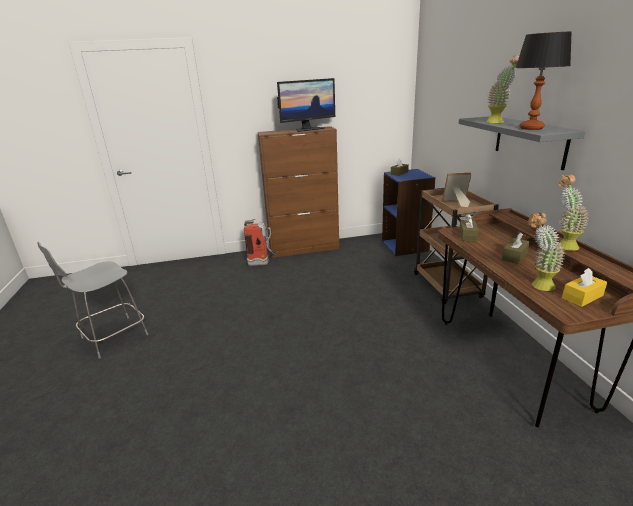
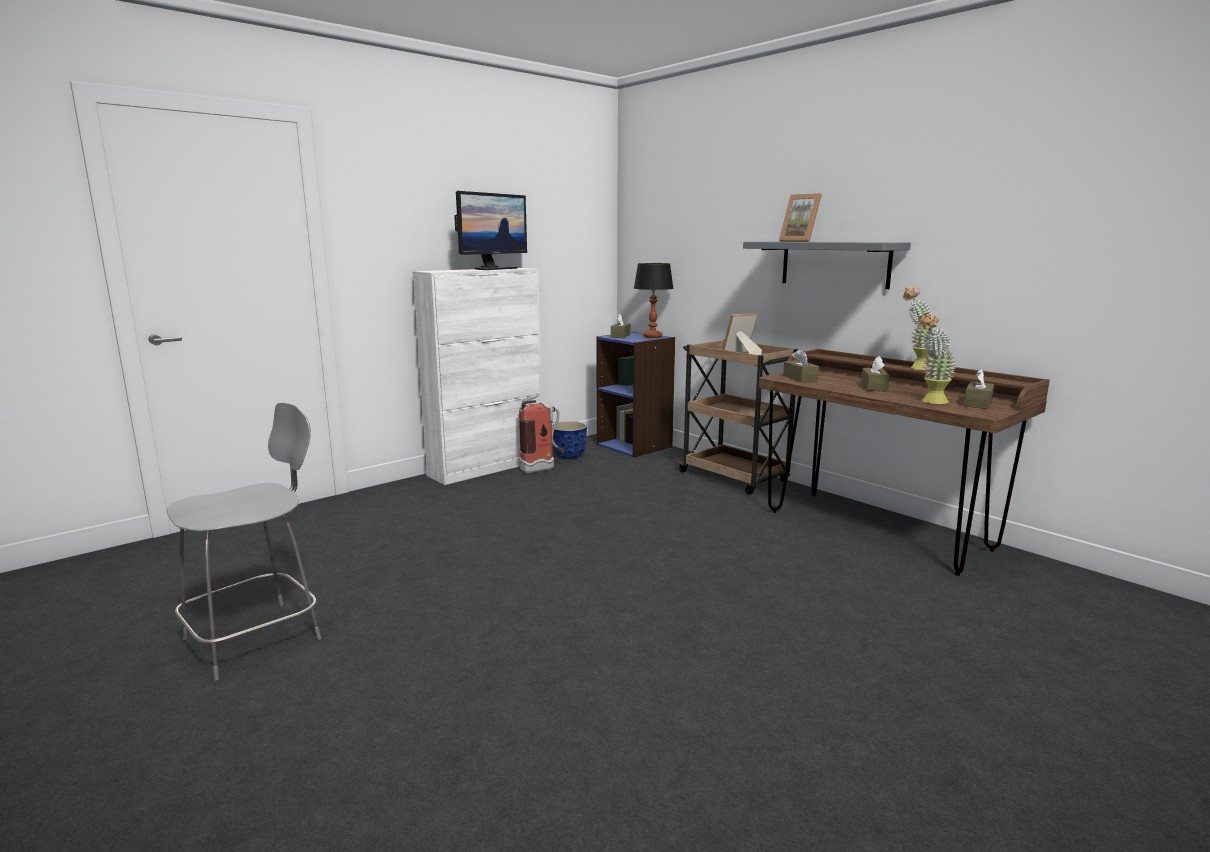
camera: 30 degrees left, 10 degrees down
grey chair [38,242,149,359] -> grey chair turned 150 degrees counterclockwise [167,402,321,681]
fire extinguisher [244,219,276,266] -> fire extinguisher moved to [519,396,564,474]
brown cabinet [258,126,339,258] -> white cabinet [412,268,542,485]
potted plant [486,55,520,123] -> picture frame [779,193,822,242]
table lamp [516,32,571,130] -> table lamp moved to [634,263,674,338]
yellow tissue box [562,268,607,307] -> brown tissue box [964,369,994,409]
none -> planter [552,421,587,459]

